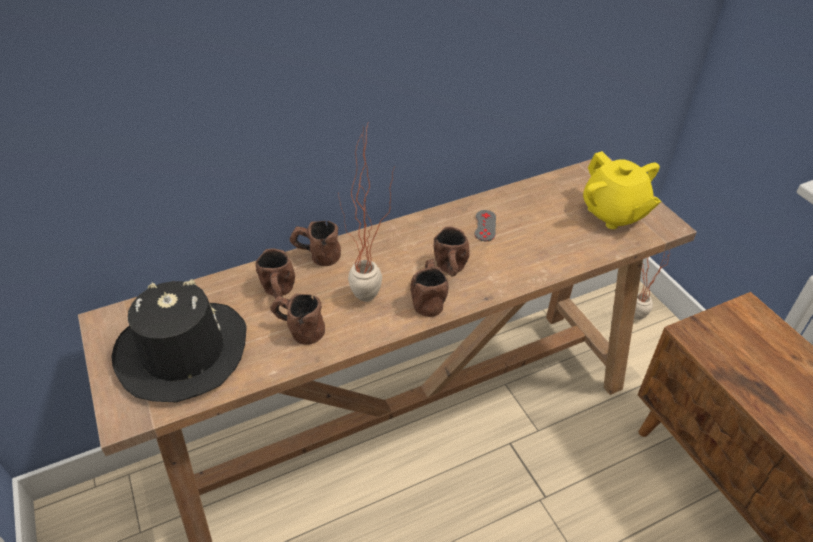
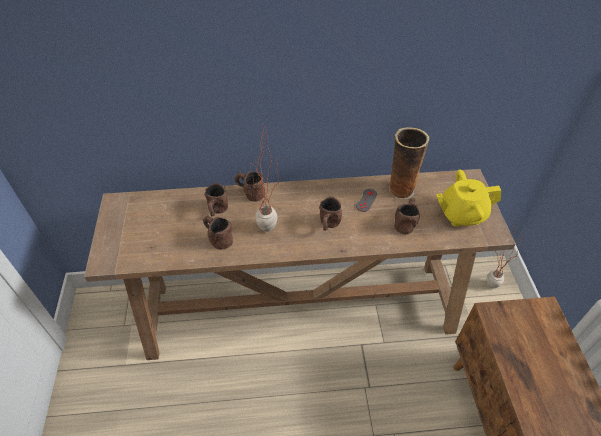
camera: 20 degrees right, 5 degrees up
black hat [111,279,247,402] -> none
brown mug [410,259,449,317] -> brown mug moved to [395,198,420,235]
yellow teapot [583,151,661,229] -> yellow teapot turned 90 degrees clockwise [436,170,501,227]
none -> vase [389,127,429,199]

